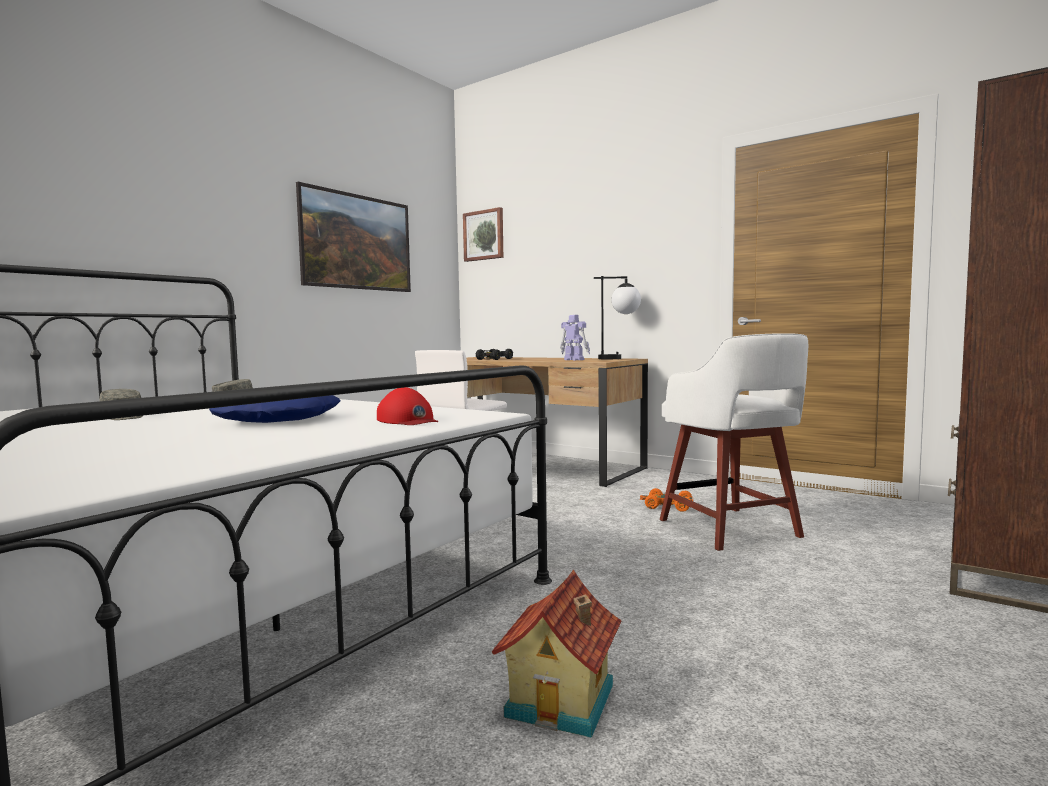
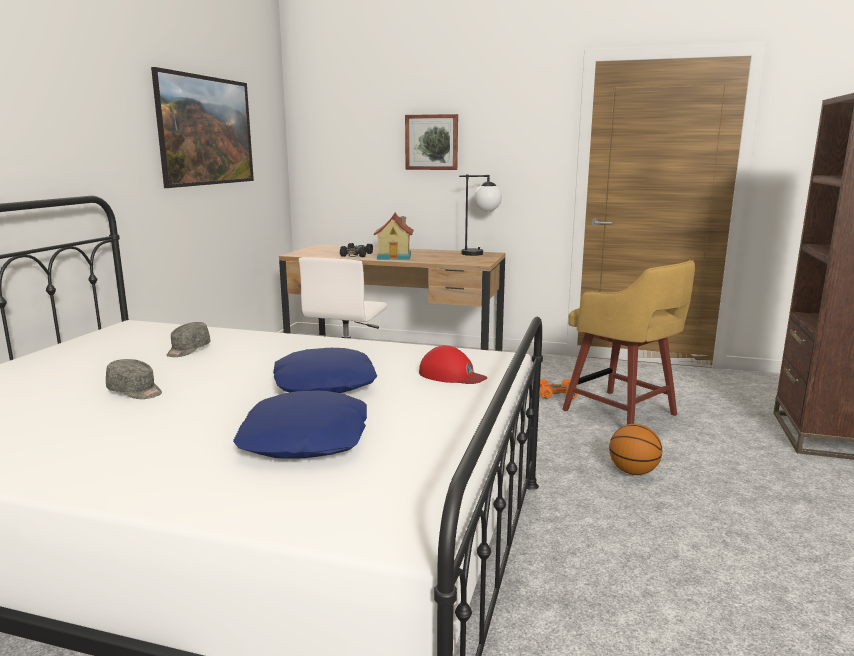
camera: 20 degrees left, 10 degrees up
picture [463,207,503,262] -> picture moved to [405,114,458,170]
toy house [492,569,622,738] -> toy house moved to [373,213,414,260]
toy robot [560,315,590,360] -> none
white stool [660,333,808,551] -> yellow stool [562,260,695,425]
none -> blue pillow [233,390,367,459]
none -> basketball [609,424,662,475]

